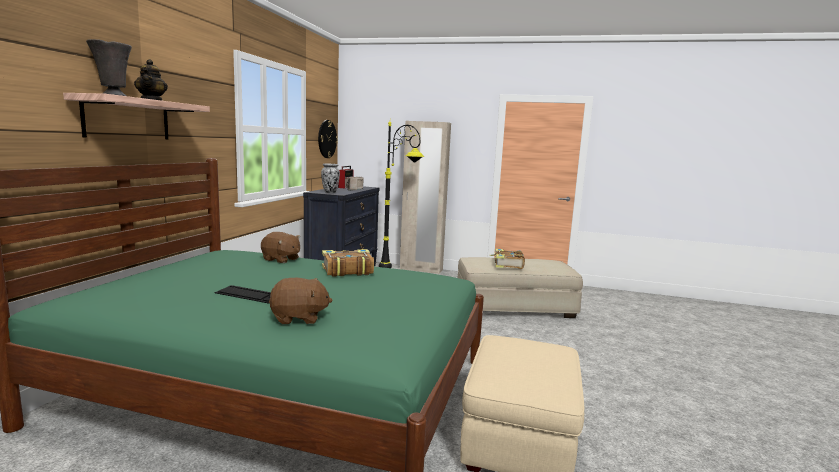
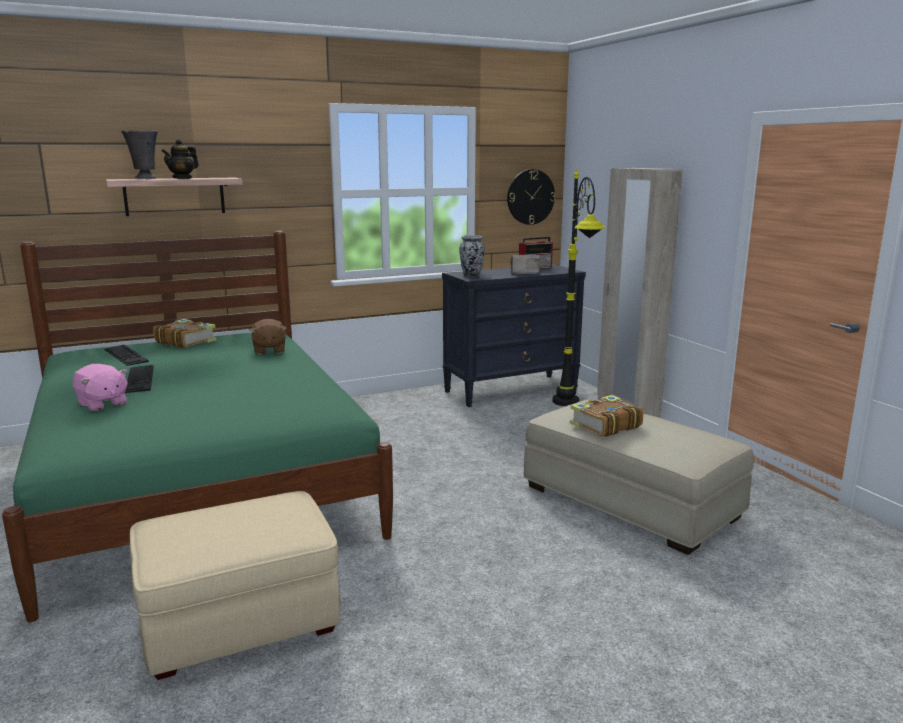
camera: 50 degrees right, 5 degrees up
brown plush toy [269,278,333,324] -> pink plush toy [73,364,128,411]
book [322,249,374,277] -> book moved to [153,319,217,348]
none -> keyboard [104,345,149,366]

